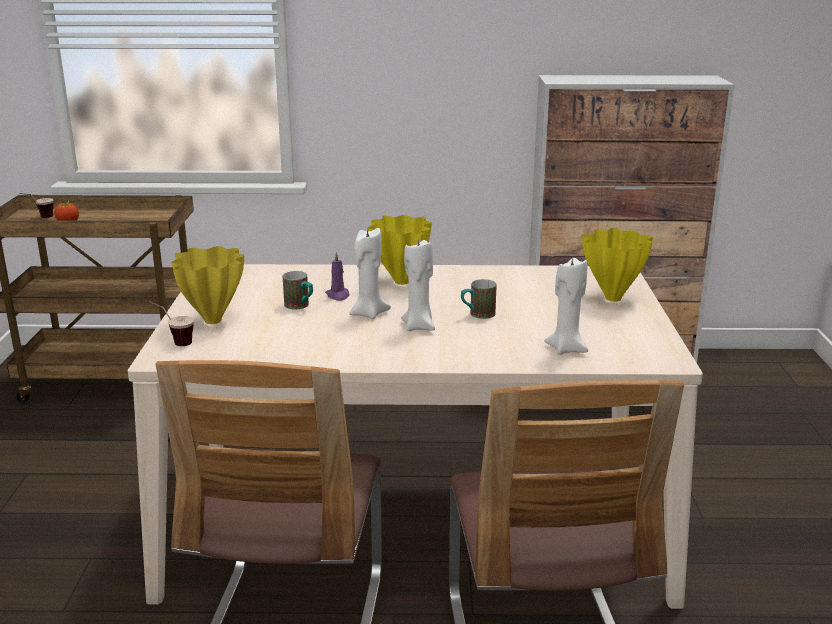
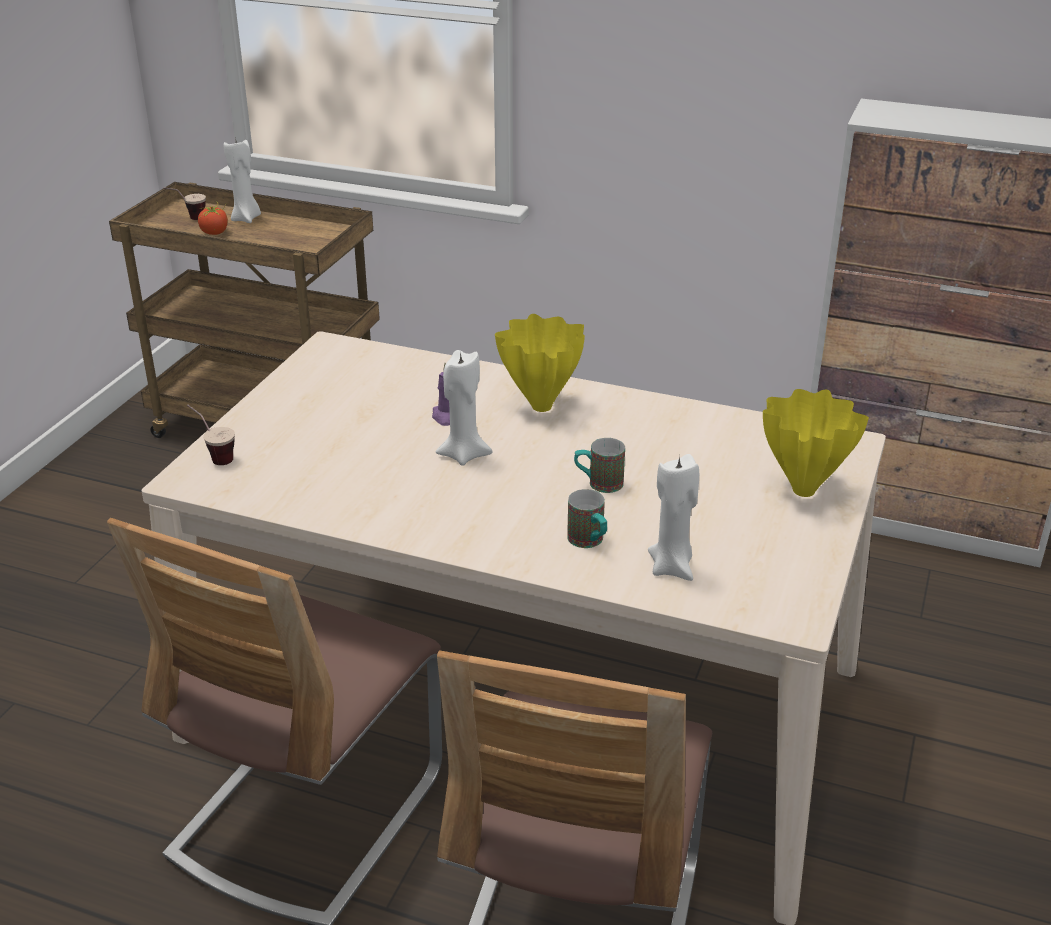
camera: 20 degrees right, 10 degrees up
yellow vase [171,246,244,324] -> none
mug [283,271,313,309] -> mug moved to [567,489,607,548]
white candle [401,238,435,331] -> white candle moved to [224,137,261,223]

